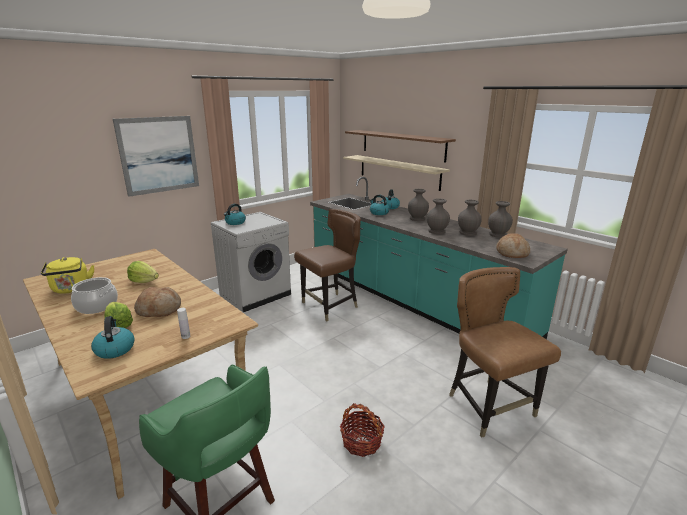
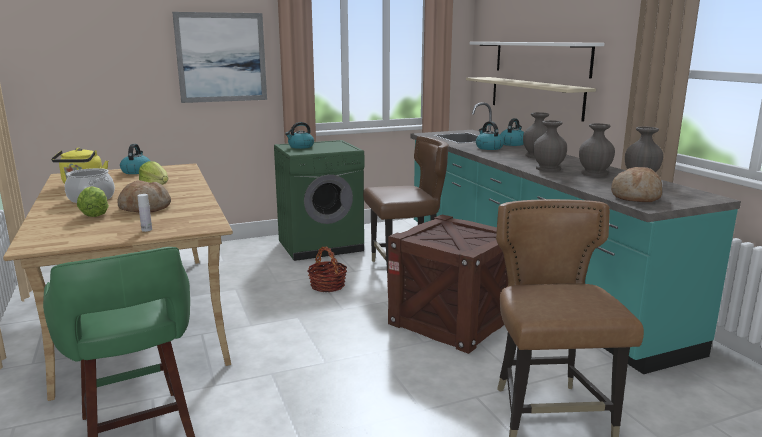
camera: 20 degrees right, 5 degrees down
kettle [91,316,134,359] -> kettle moved to [120,144,150,174]
white washing machine [211,212,291,312] -> green washing machine [274,140,365,261]
basket [340,403,385,457] -> basket moved to [307,246,347,292]
brown shelf [345,130,456,162] -> white shelf [469,42,605,78]
none -> crate [387,215,508,354]

